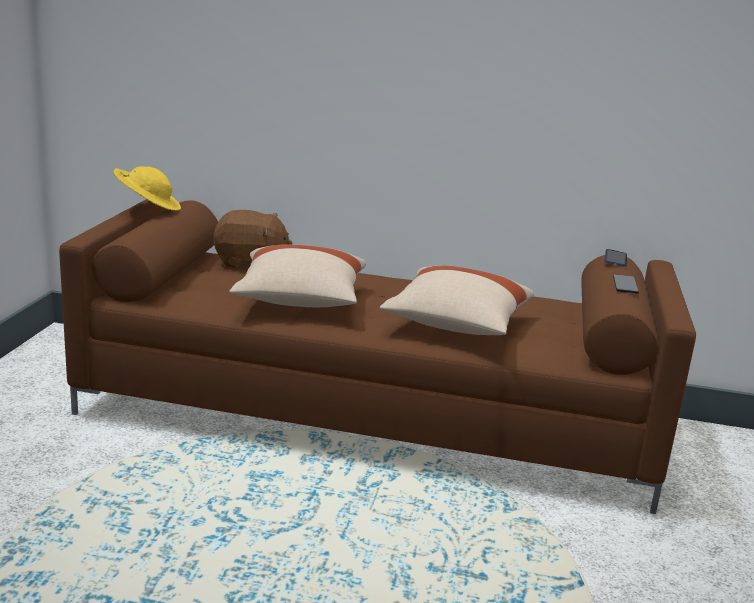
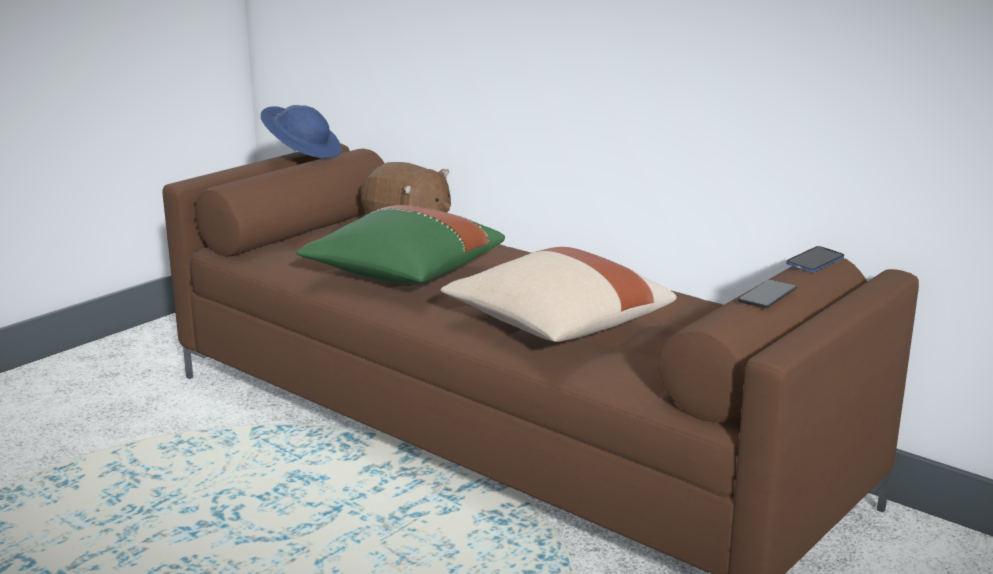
camera: 30 degrees right, 0 degrees up
yellow hat [114,166,181,211] -> blue hat [261,105,342,158]
beige pillow [229,244,366,307] -> green pillow [296,205,505,285]

